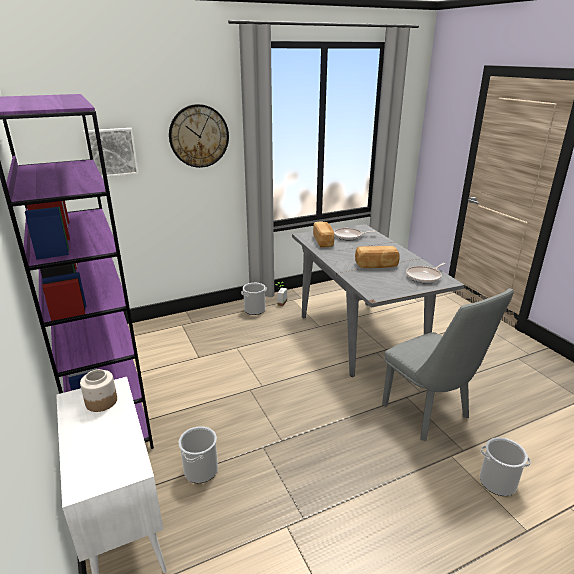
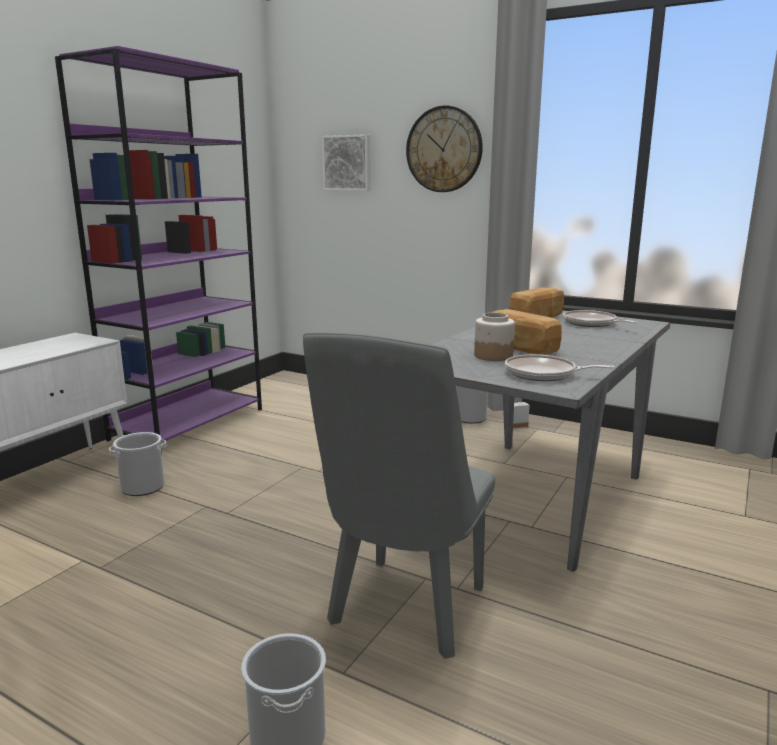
camera: 55 degrees right, 10 degrees down
jar [80,369,117,412] -> jar moved to [474,313,515,361]

